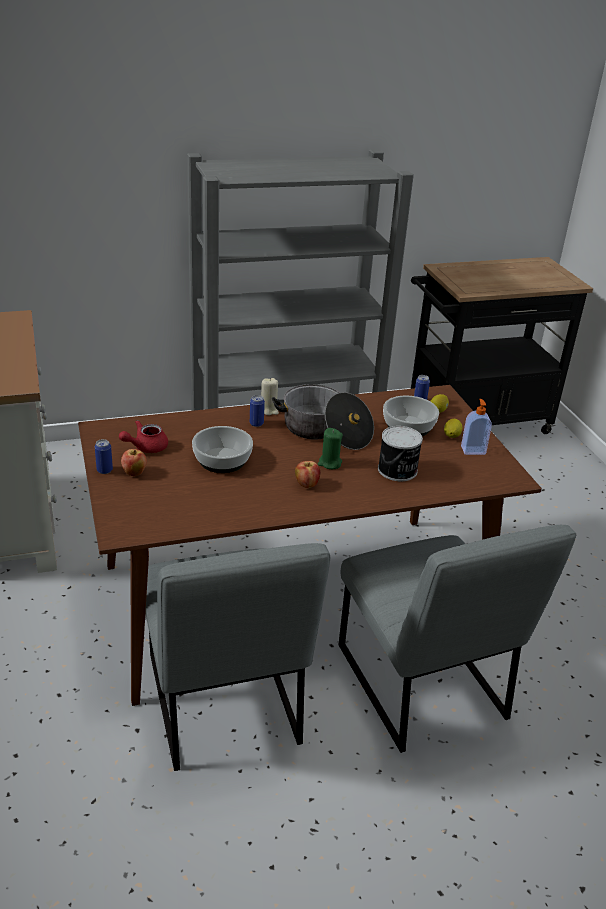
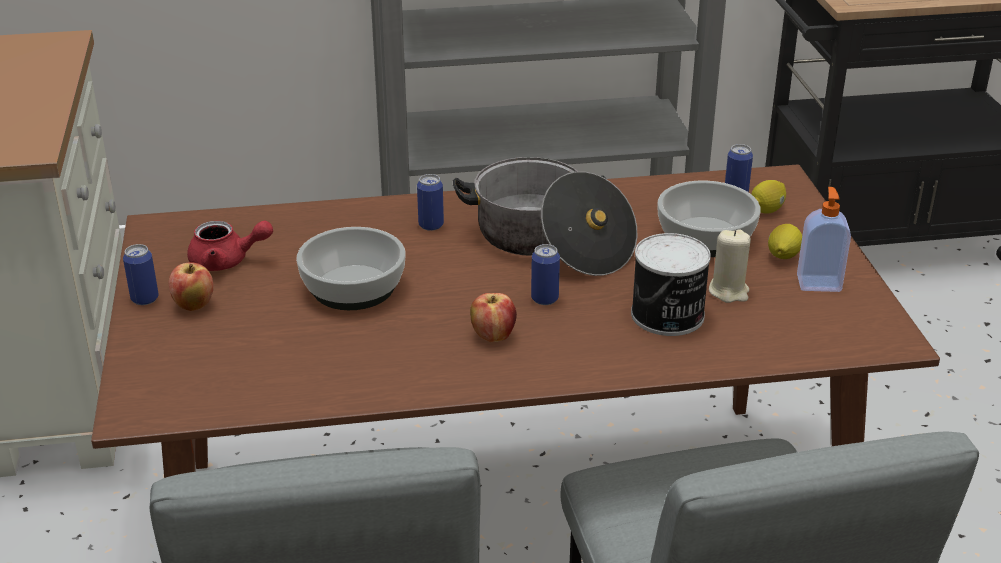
camera: 10 degrees right, 0 degrees up
red teapot [119,420,168,453] -> red teapot turned 150 degrees counterclockwise [187,221,273,271]
beige candle [261,378,279,415] -> beige candle moved to [709,229,751,303]
green candle [318,428,343,469] -> can [531,244,560,305]

